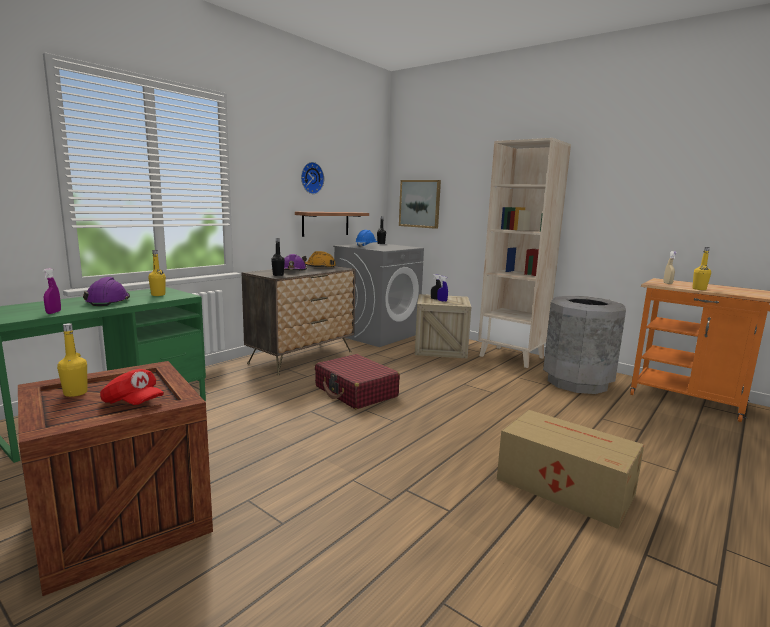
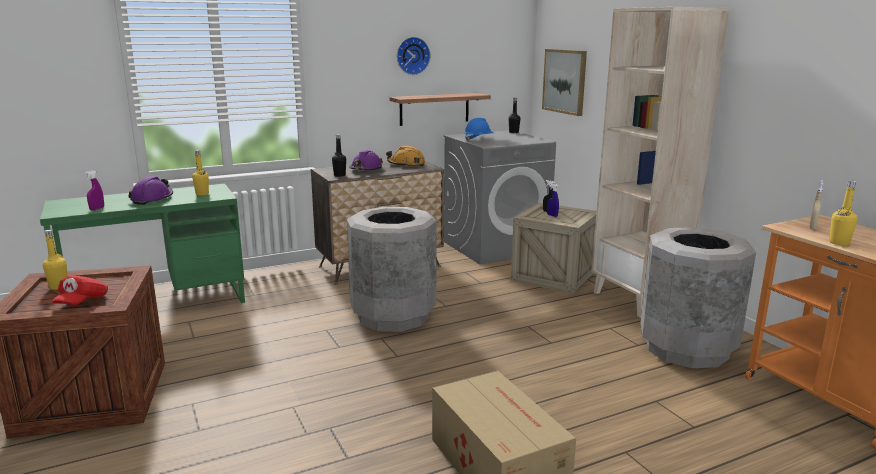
camera: 25 degrees right, 5 degrees up
red cap [100,369,164,405] -> red cap turned 45 degrees clockwise [52,276,108,305]
red suitcase [315,354,400,409] -> grey trash can [347,207,437,332]

